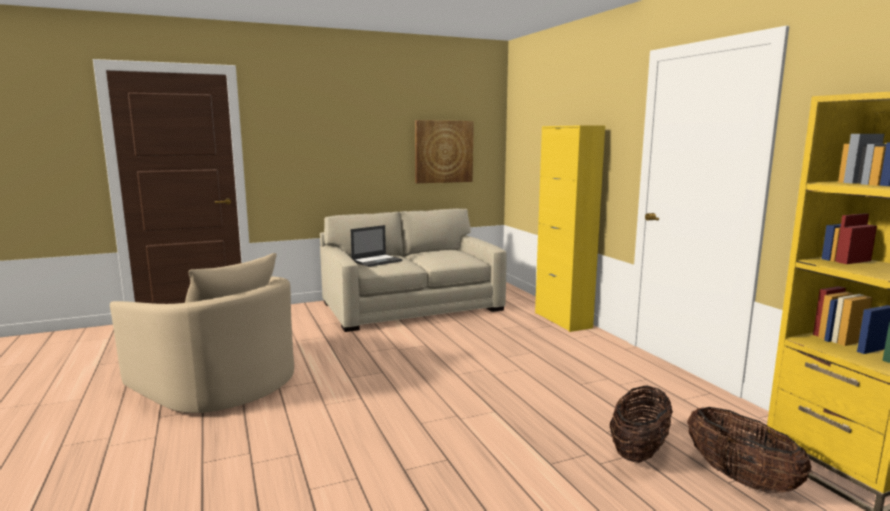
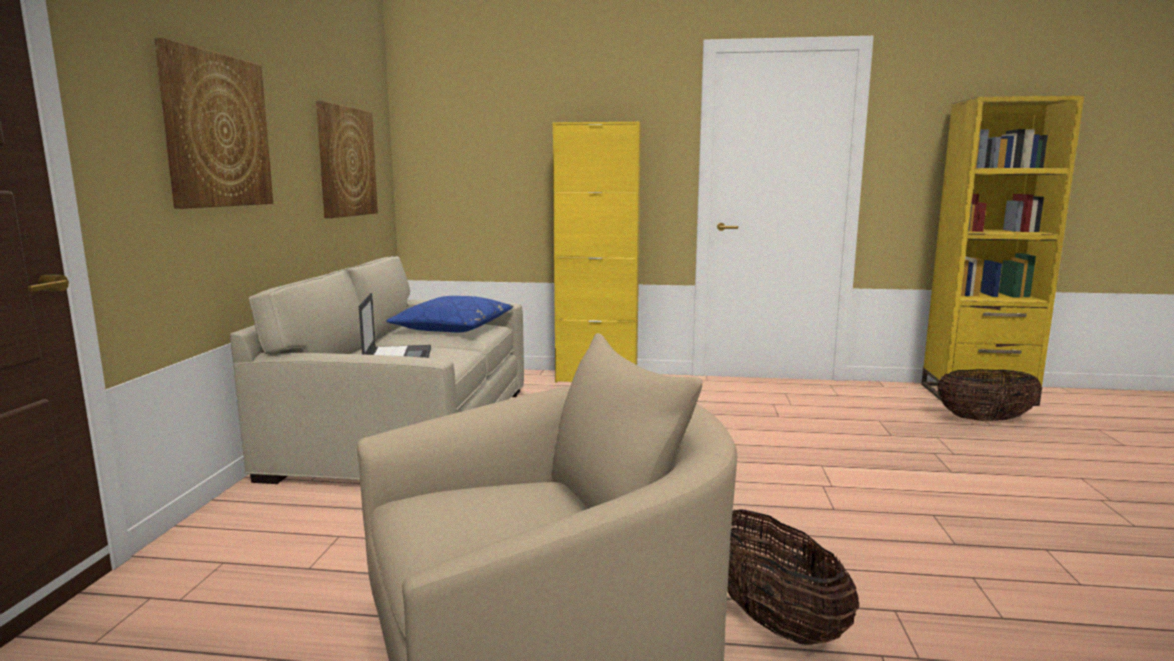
camera: 60 degrees left, 0 degrees up
basket [610,385,673,463] -> basket moved to [727,509,859,645]
none -> picture [154,38,273,209]
none -> blue pillow [386,296,513,332]

